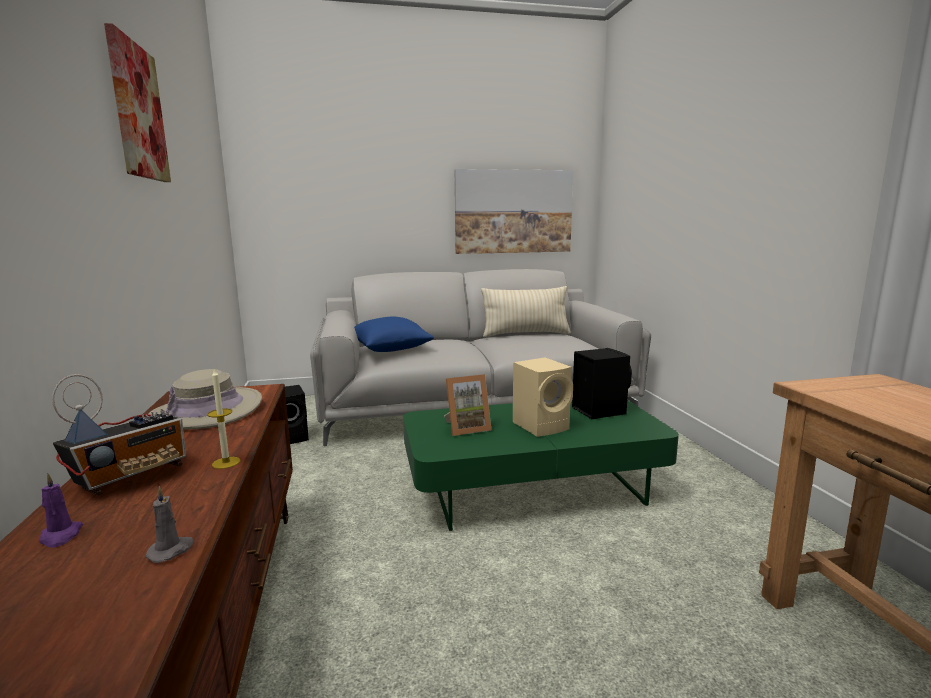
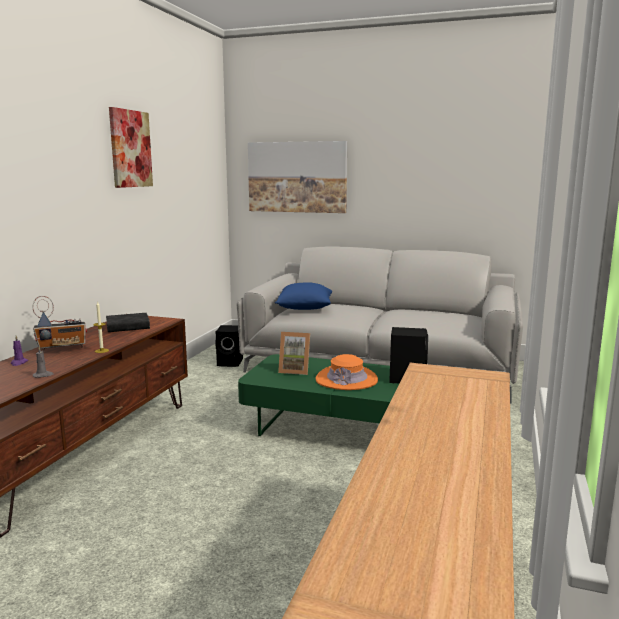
camera: 30 degrees right, 0 degrees up
beige hat [149,369,262,430] -> black book [106,313,150,332]
picture [455,169,573,254] -> picture moved to [248,141,347,213]
beige pillow [481,286,571,337] -> none
beige speaker [513,358,573,437] -> orange hat [316,354,378,390]

